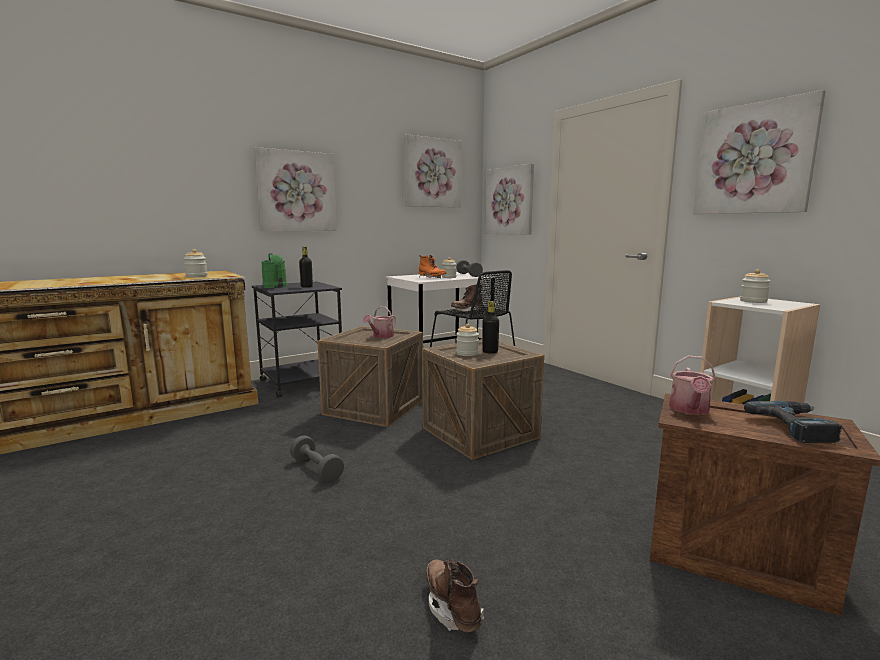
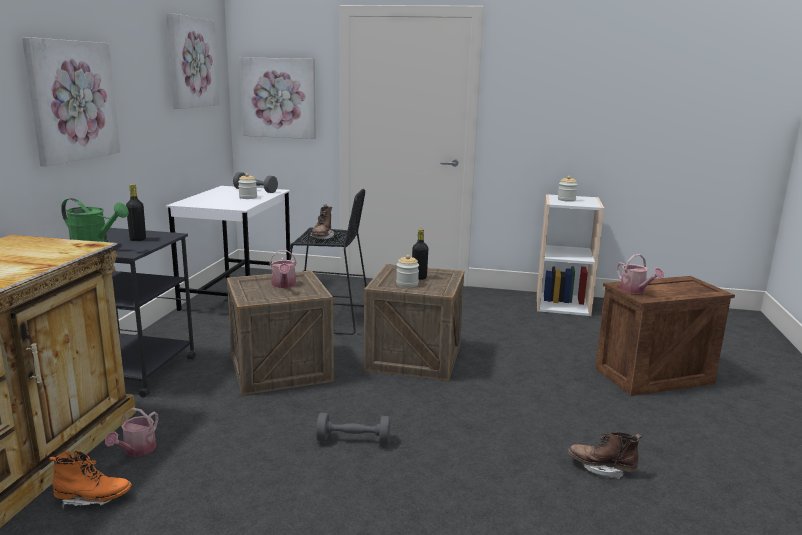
camera: 45 degrees left, 5 degrees up
jar [184,249,208,277] -> none
orange boot [419,255,446,278] -> orange boot moved to [49,451,132,509]
picture [693,90,826,214] -> none
power drill [744,401,843,443] -> none
none -> watering can [105,407,159,457]

